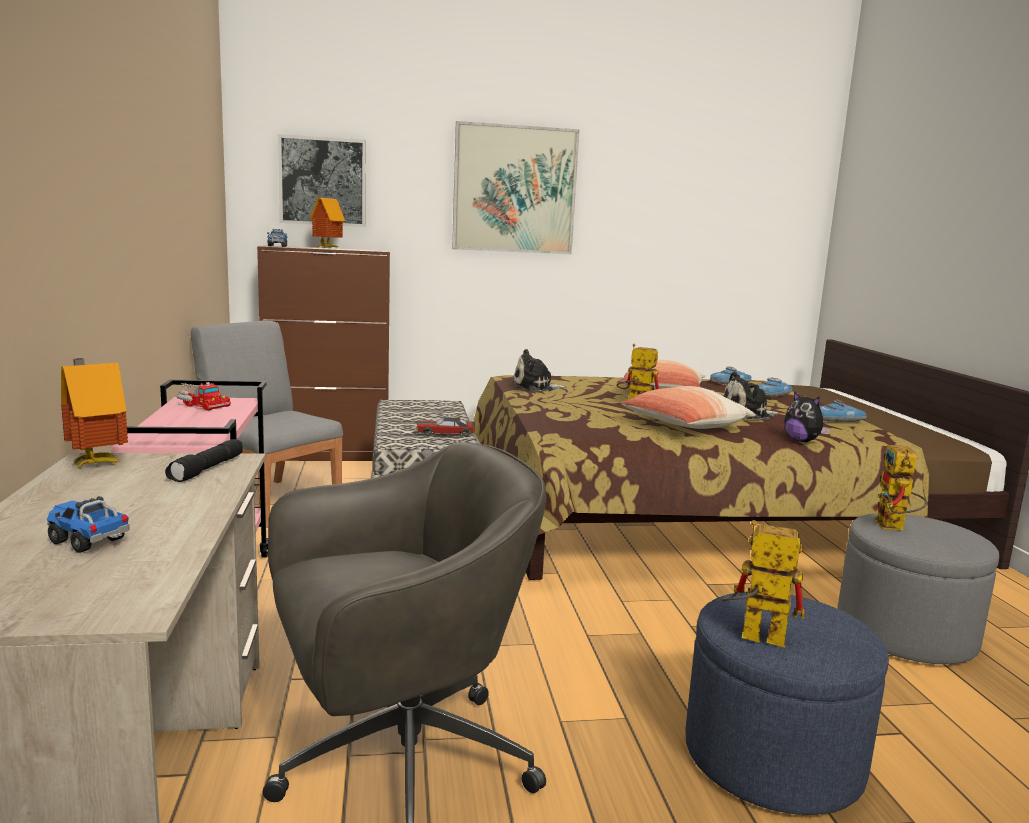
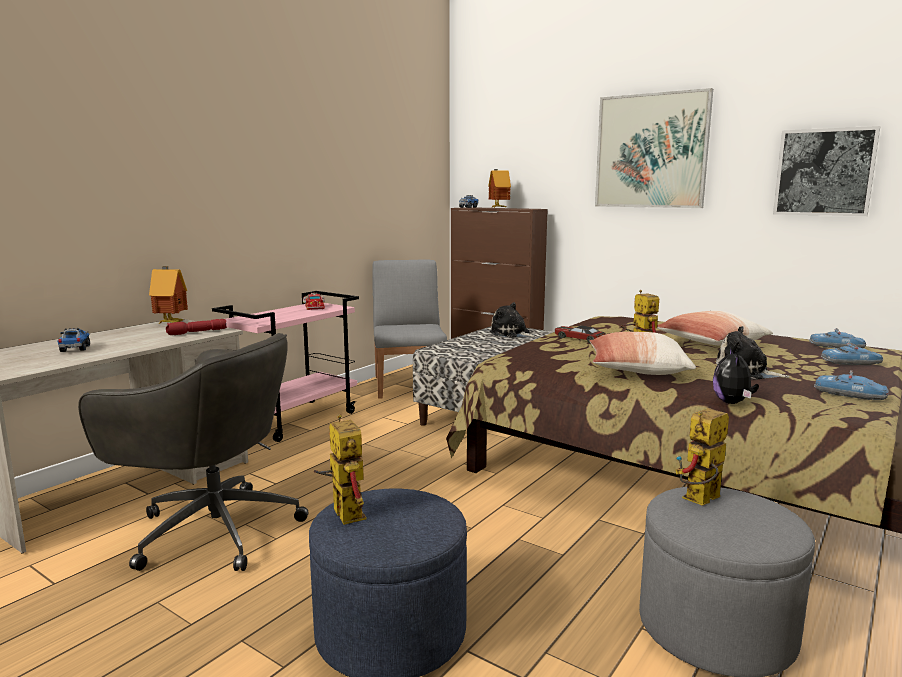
camera: 45 degrees right, 0 degrees up
black flashlight [165,439,243,482] -> red flashlight [166,319,227,335]
picture [278,134,366,227] -> picture moved to [773,126,881,216]
toy car [416,417,476,437] -> toy car moved to [554,325,606,343]
plush toy [513,349,567,391] -> plush toy moved to [490,302,537,338]

